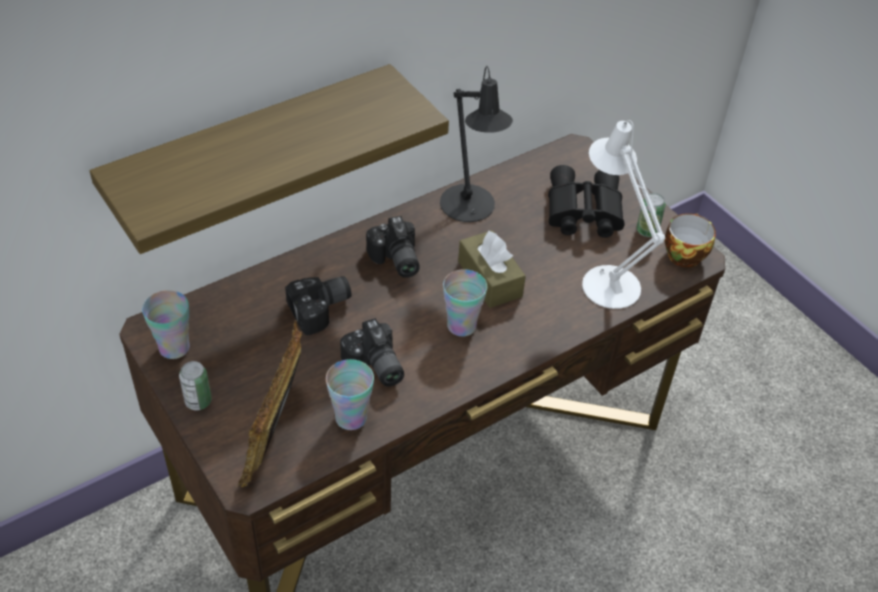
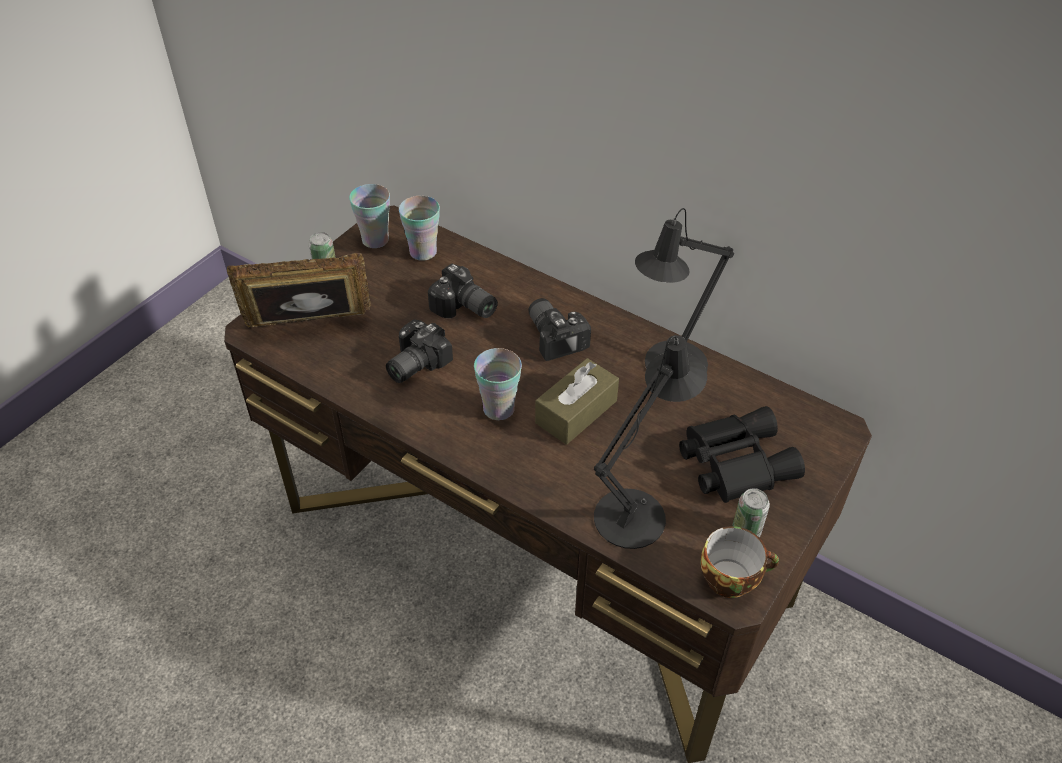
camera: 70 degrees right, 0 degrees up
shelf [90,64,449,254] -> none
cup [326,359,374,430] -> cup moved to [399,196,440,261]
camera [366,216,420,278] -> camera turned 105 degrees clockwise [529,298,591,361]
white table lamp [582,120,665,309] -> black table lamp [594,335,707,549]

